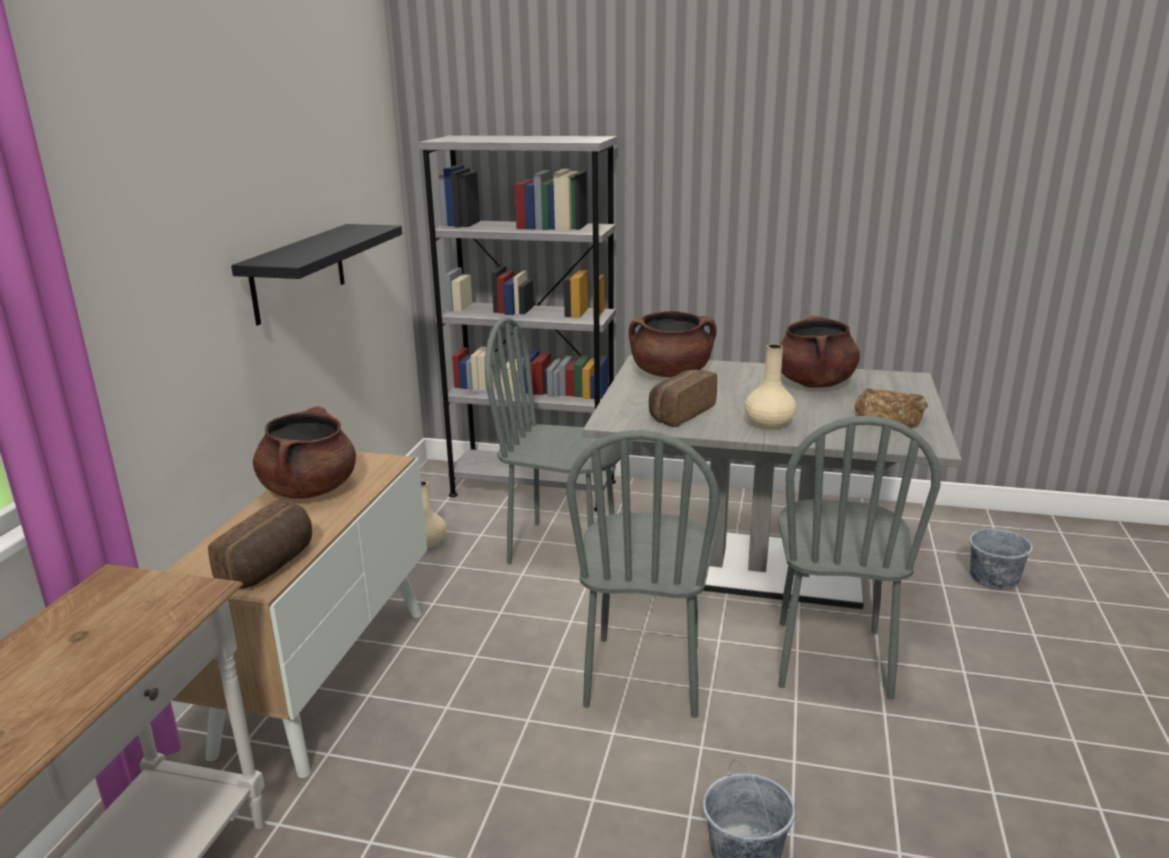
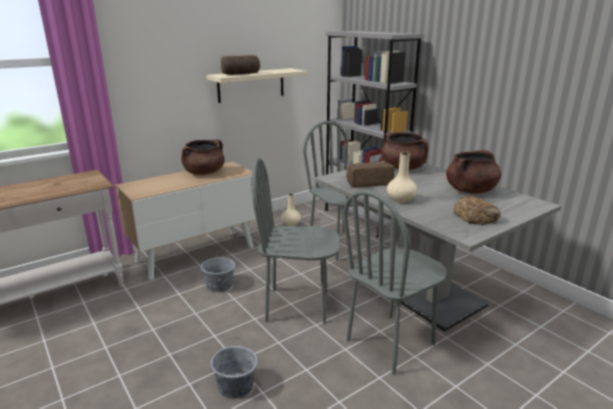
camera: 40 degrees right, 0 degrees up
bread [208,500,312,589] -> bread moved to [221,55,260,75]
black shelf [231,224,402,325] -> beige shelf [206,68,307,103]
grey chair [566,430,720,718] -> grey chair turned 45 degrees clockwise [252,158,340,324]
grey bucket [969,513,1033,590] -> grey bucket moved to [201,249,235,292]

